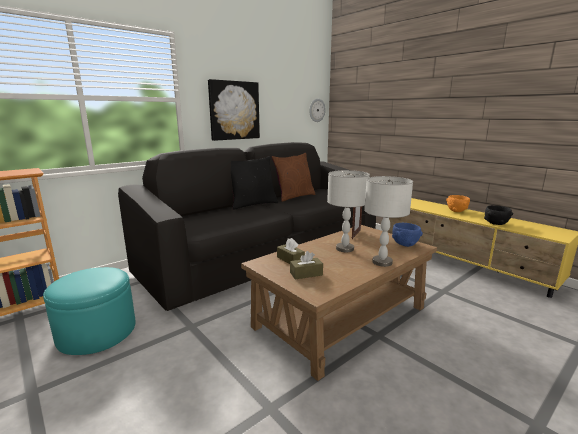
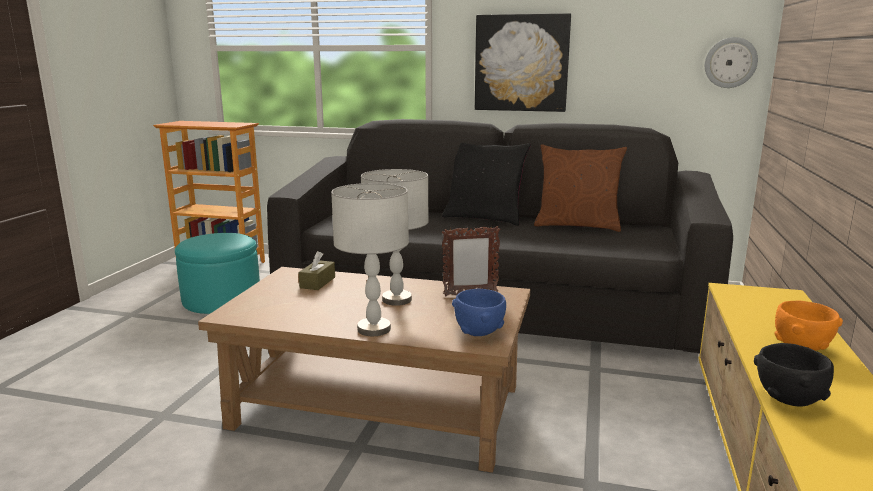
camera: 55 degrees right, 0 degrees up
brown tissue box [290,251,323,279] -> none

